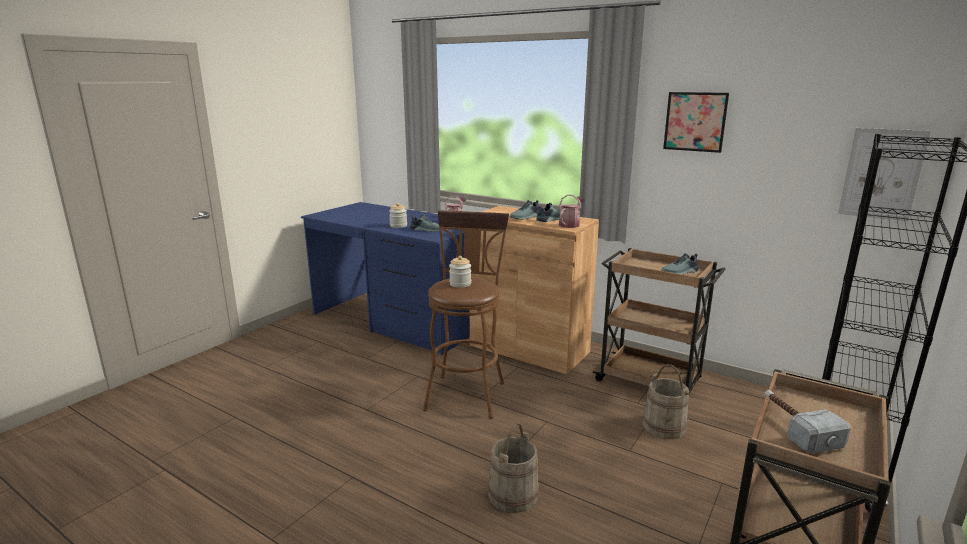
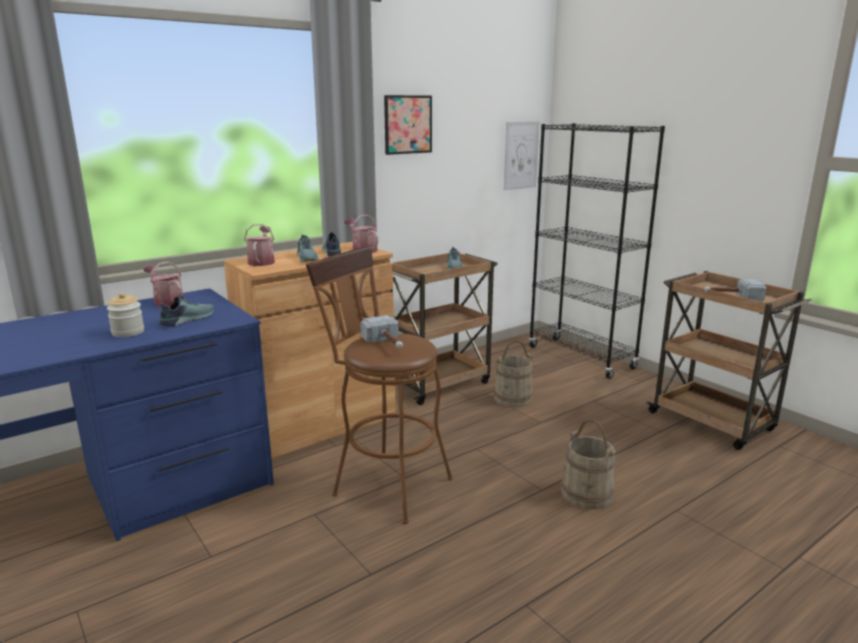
camera: 70 degrees left, 0 degrees up
jar [449,256,471,288] -> hammer [360,315,403,349]
none -> watering can [244,224,275,266]

